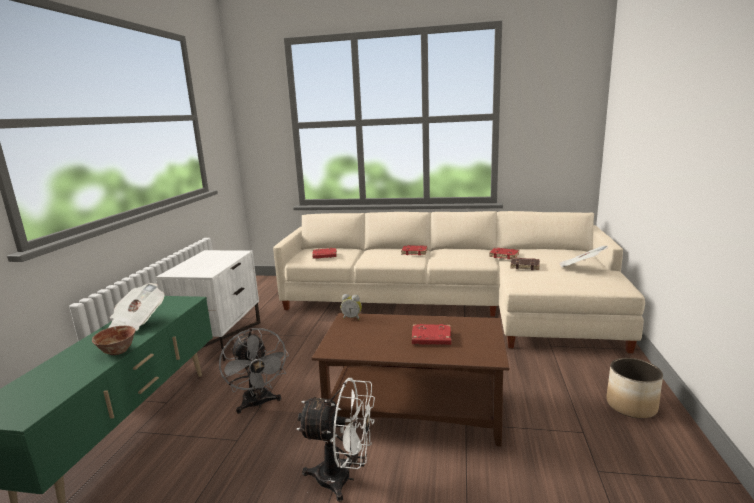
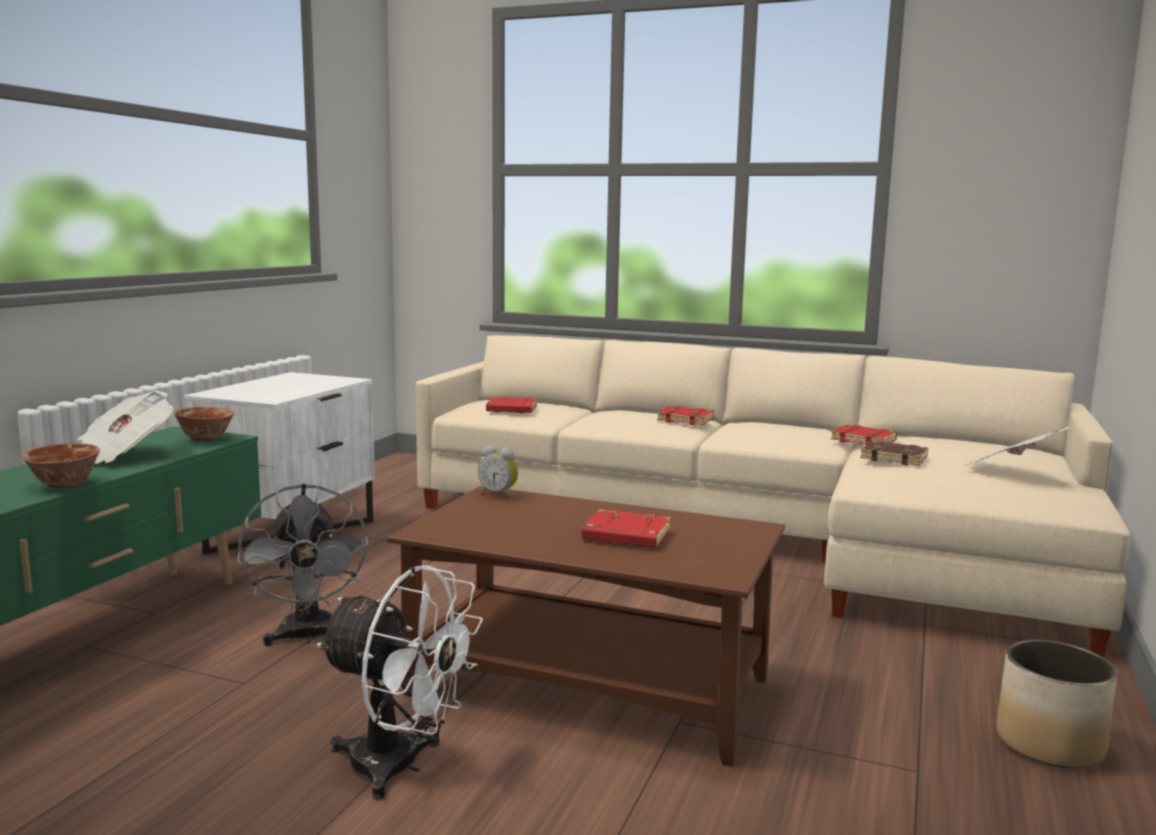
camera: 10 degrees right, 5 degrees down
none -> bowl [174,407,234,441]

